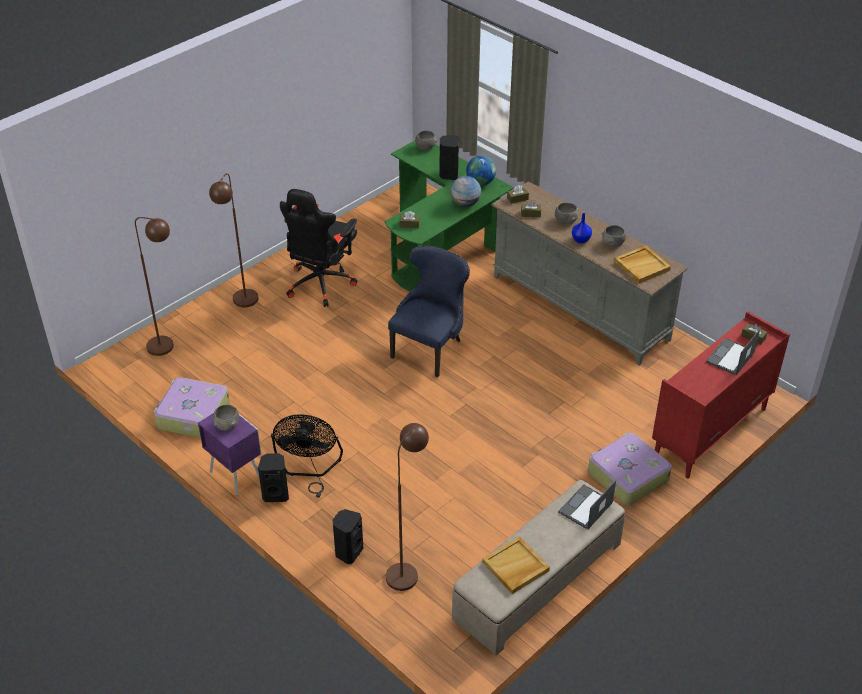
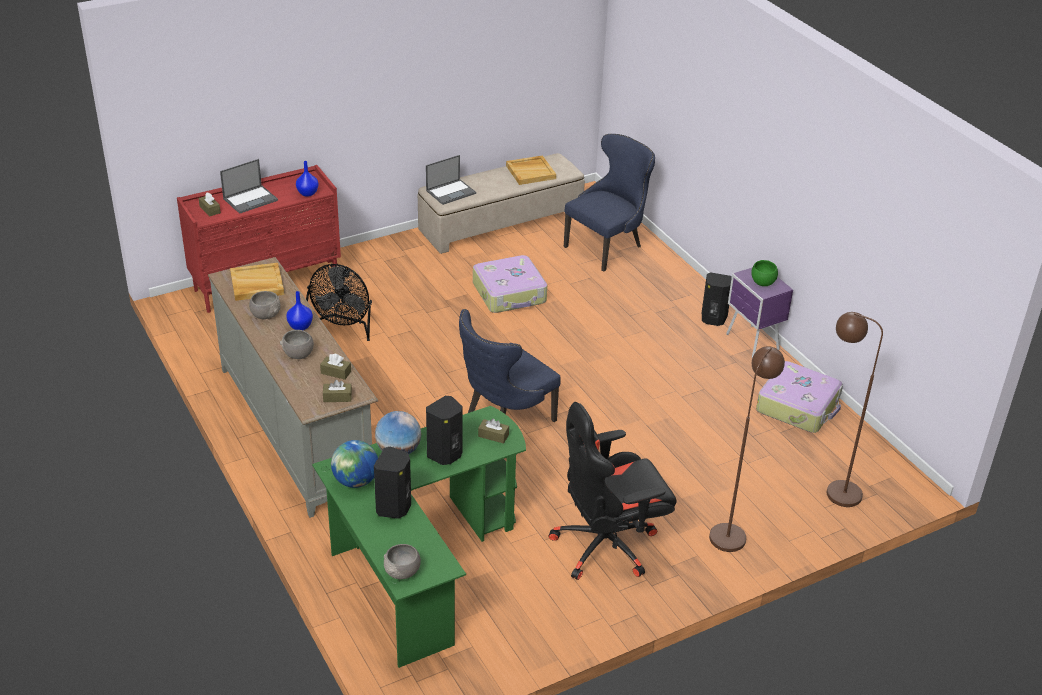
camera: 165 degrees left, 5 degrees down
grey bowl [213,405,239,431] -> green bowl [751,260,778,286]
black fan [271,414,343,498] -> black fan moved to [306,264,372,341]
black office chair [280,189,357,307] -> black office chair turned 150 degrees counterclockwise [548,402,677,580]
black speaker [333,509,363,564] -> black speaker moved to [426,396,463,465]
brown floor lamp [386,423,429,591] -> blue chair [564,134,655,272]
suitcase [588,433,672,506] -> suitcase moved to [473,255,547,313]
none -> blue vase [296,161,319,197]

